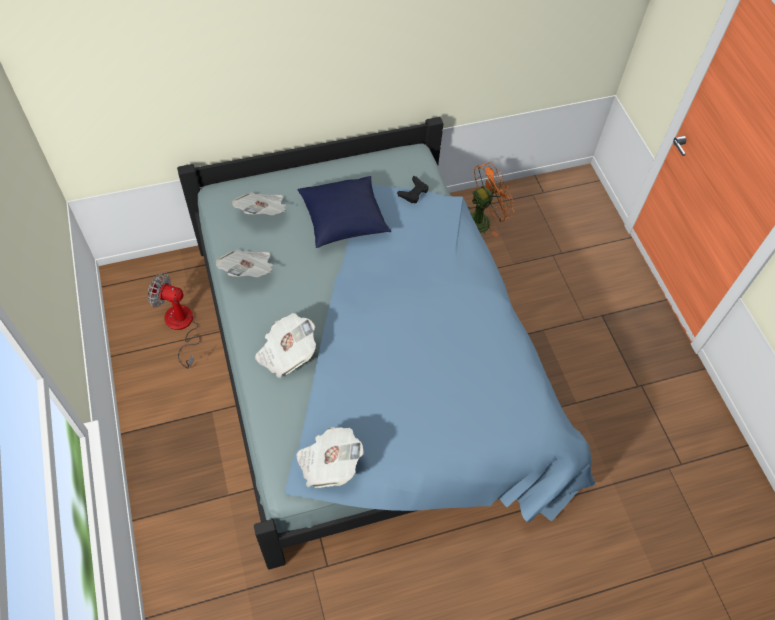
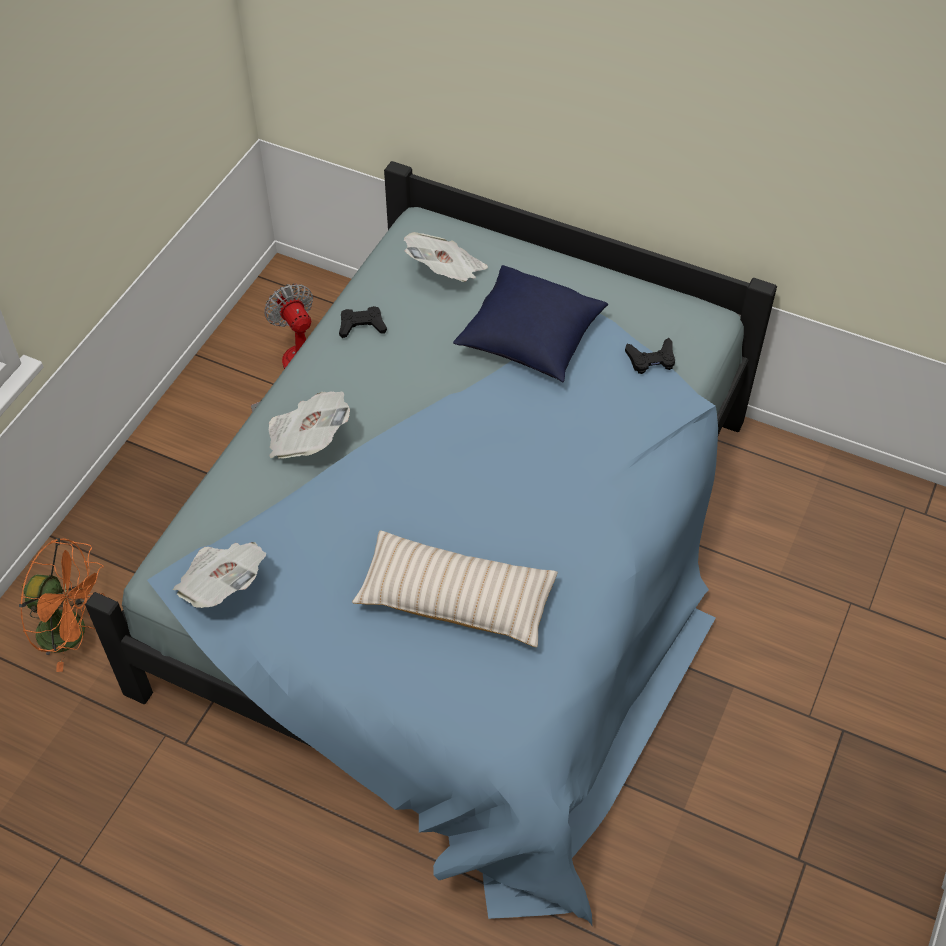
camera: 45 degrees right, 5 degrees down
newspaper [216,249,273,277] -> black game controller [339,306,387,338]
orange fan [468,162,515,237] -> orange fan moved to [19,538,105,672]
none -> beige pillow [352,530,558,647]

